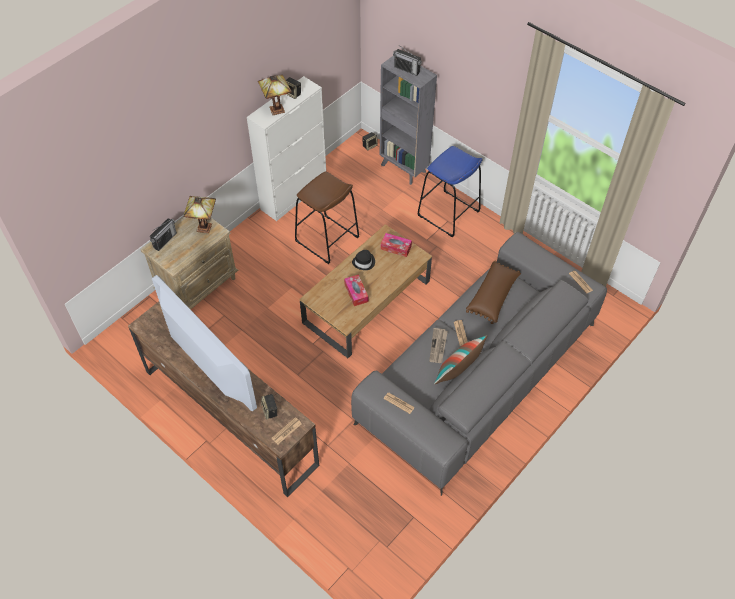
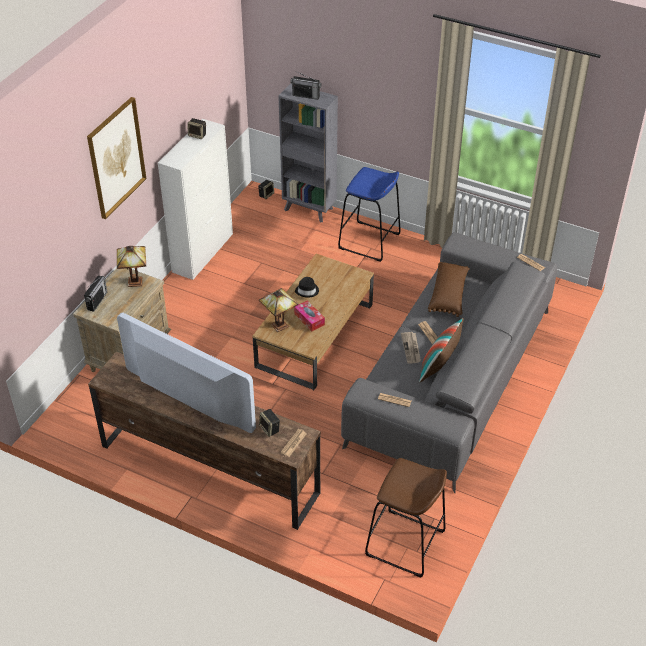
camera: 15 degrees left, 10 degrees down
table lamp [258,75,292,115] -> table lamp moved to [259,288,298,332]
brown stool [295,171,359,264] -> brown stool moved to [365,458,447,578]
tissue box [381,233,412,257] -> none
none -> picture [87,97,146,219]

